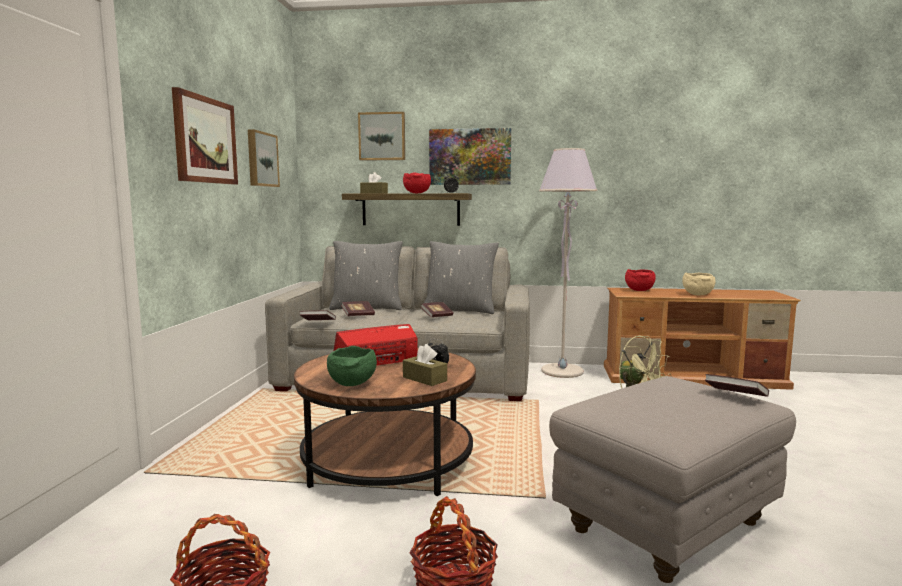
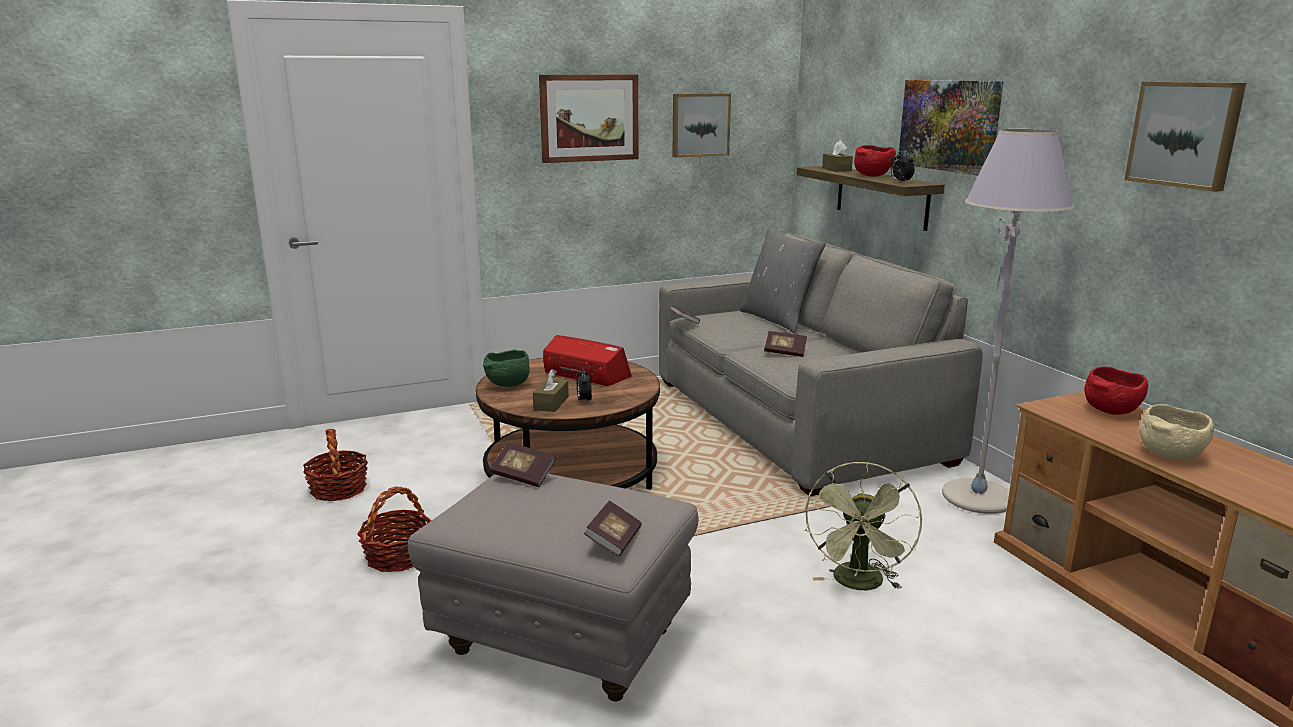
camera: 60 degrees right, 10 degrees up
book [341,301,375,316] -> book moved to [490,442,556,487]
picture [358,112,405,161] -> picture moved to [1124,82,1246,192]
grey pillow [422,241,499,314] -> none

